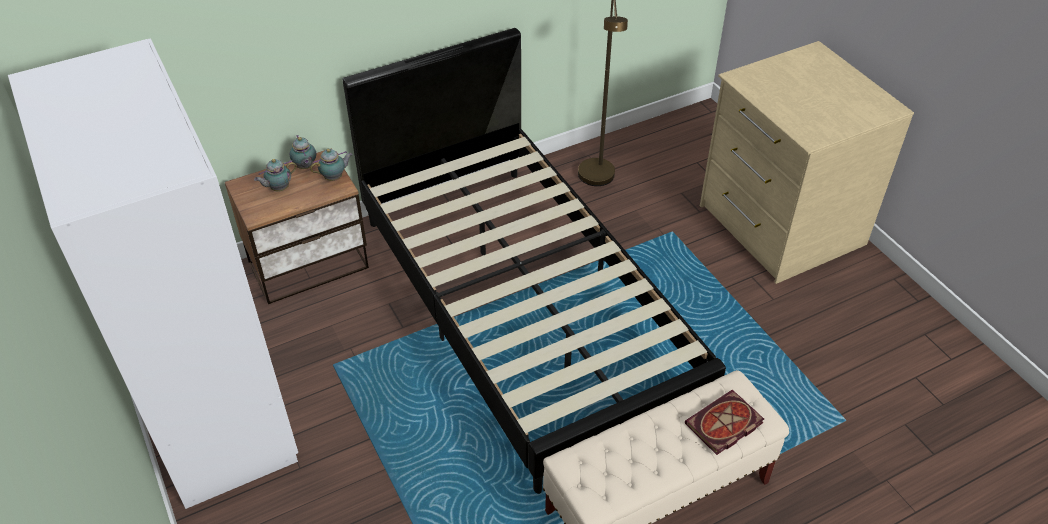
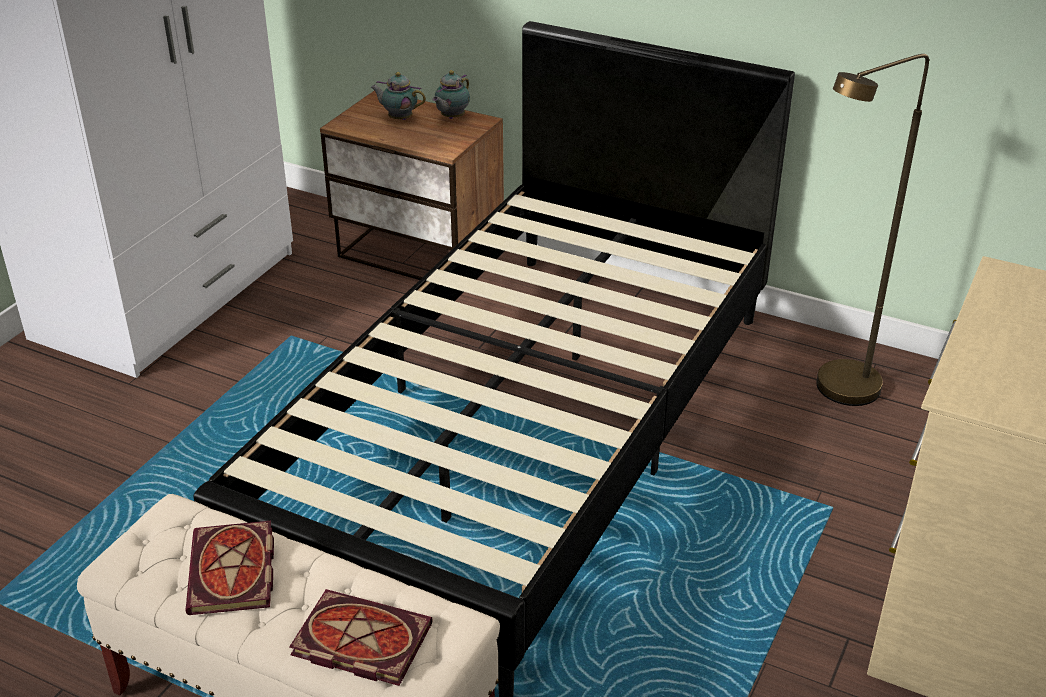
camera: 55 degrees right, 10 degrees down
teapot [310,149,353,181] -> none
none -> book [186,521,274,615]

